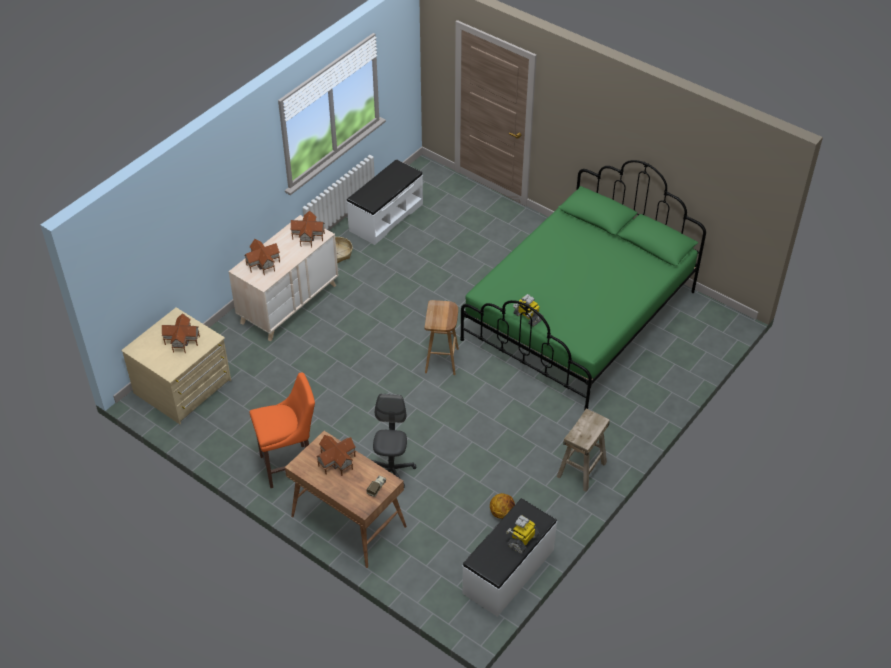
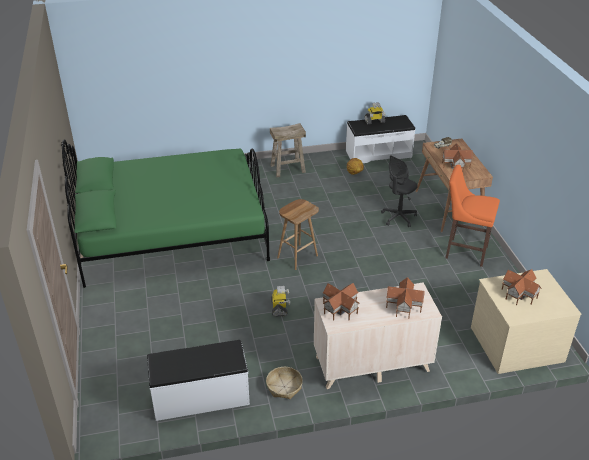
camera: 140 degrees left, 10 degrees down
toy robot [513,294,543,327] -> toy robot moved to [271,286,290,317]

